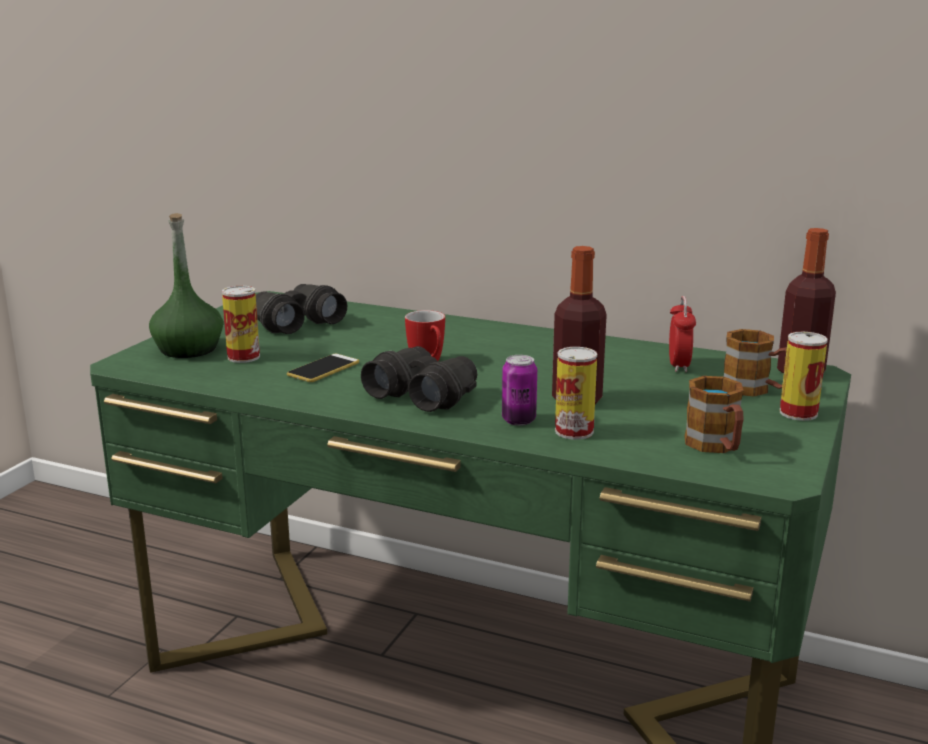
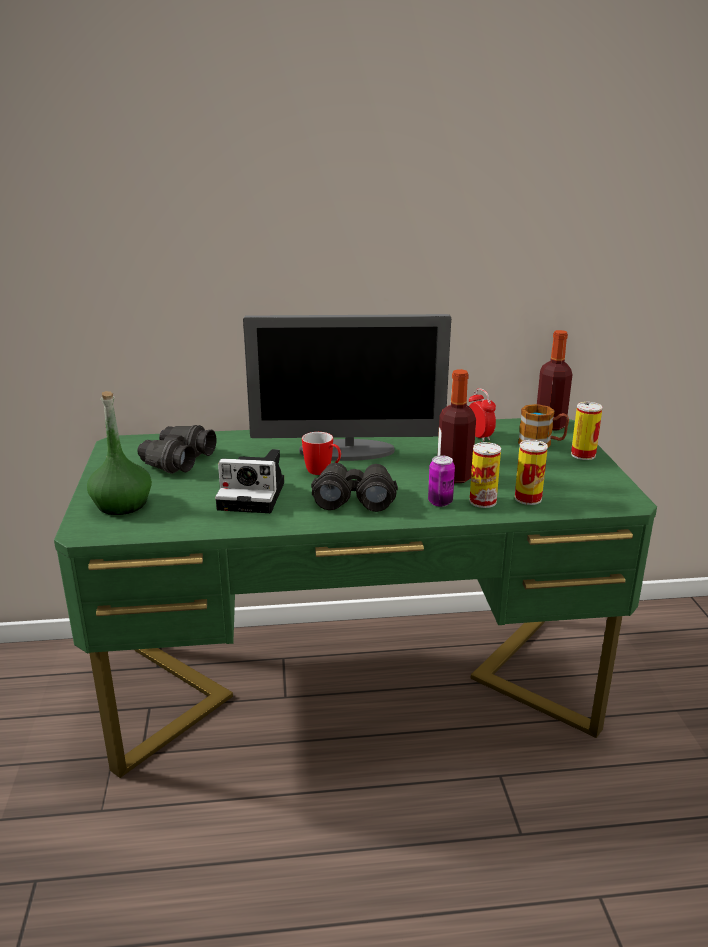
camera: 30 degrees left, 5 degrees up
can [222,286,260,363] -> can moved to [515,440,548,505]
phone [287,354,359,382] -> camera [215,449,284,513]
mug [684,376,744,453] -> none
none -> monitor [243,314,451,461]

